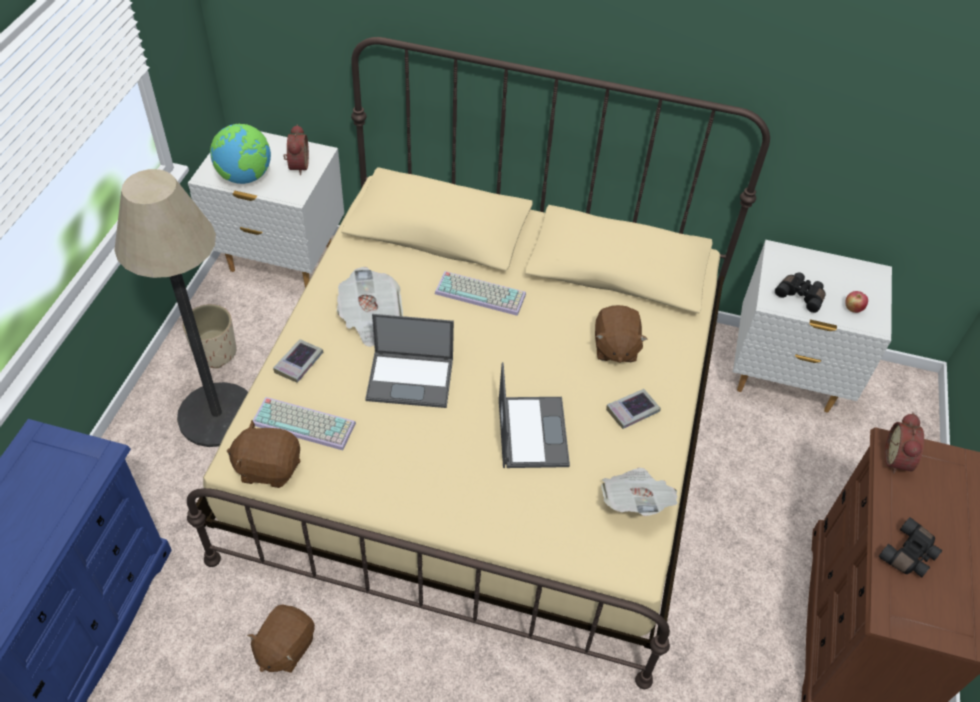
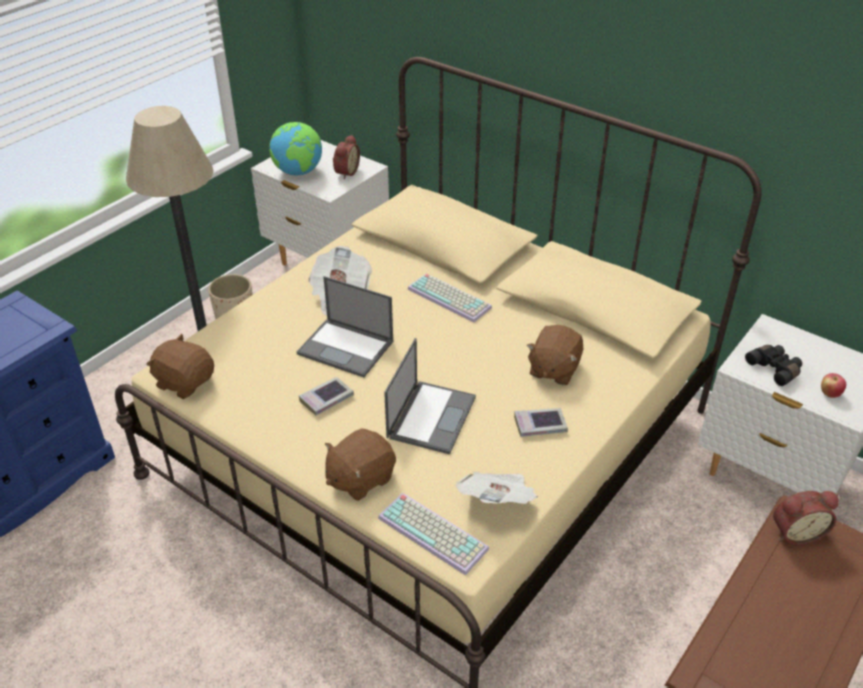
camera: 25 degrees right, 10 degrees down
brown plush toy [247,604,315,673] -> brown plush toy moved to [325,428,396,501]
keyboard [253,397,356,450] -> keyboard moved to [378,493,489,575]
book [273,339,323,383] -> book moved to [299,377,354,415]
black binoculars [878,517,942,577] -> none
alarm clock [885,413,924,474] -> alarm clock turned 135 degrees counterclockwise [773,491,839,545]

